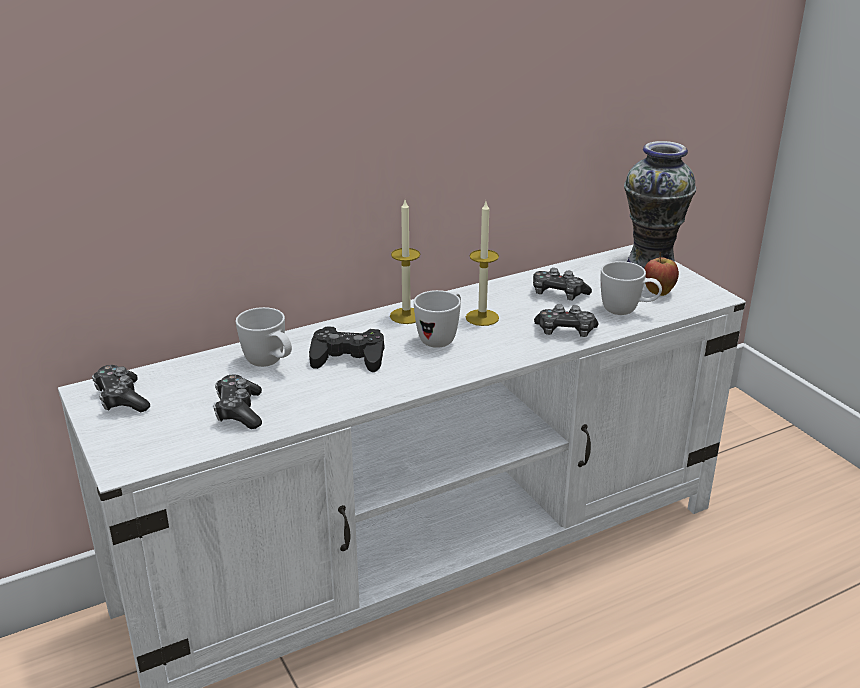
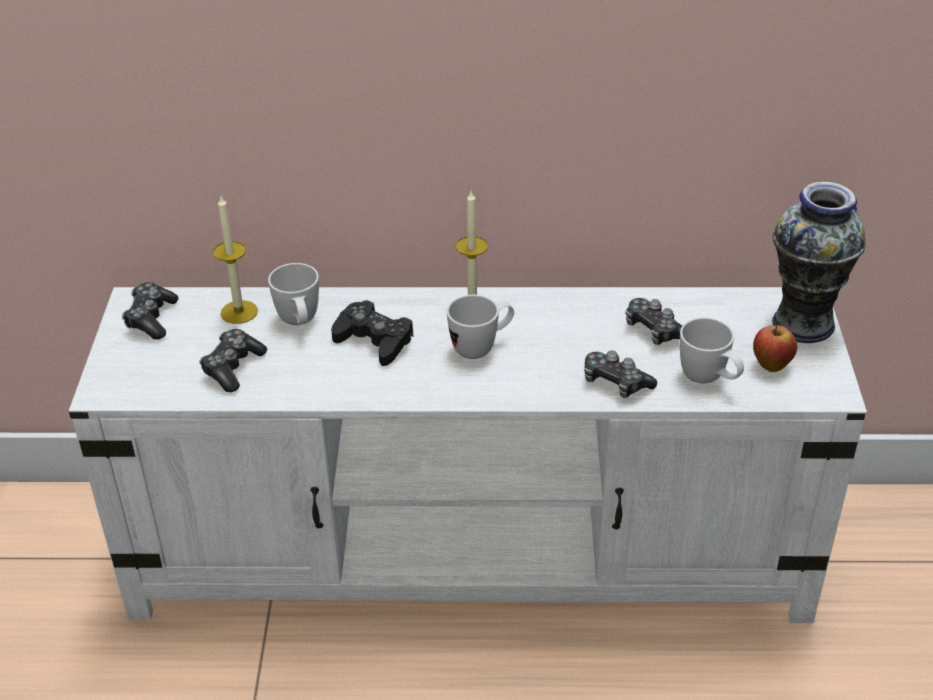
camera: 30 degrees right, 10 degrees up
candle [466,202,499,326] -> candle moved to [213,196,258,324]

